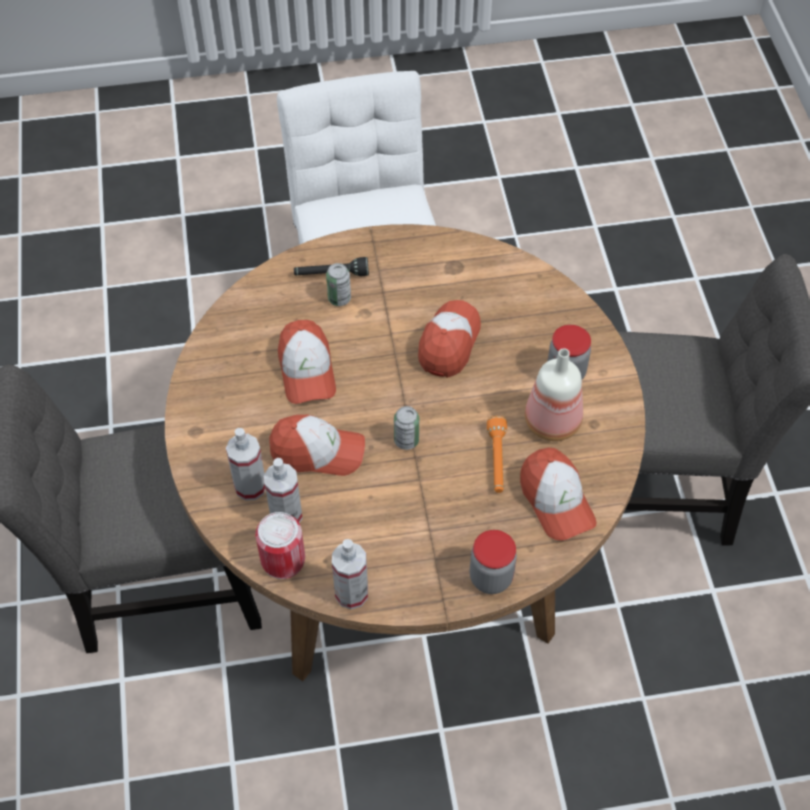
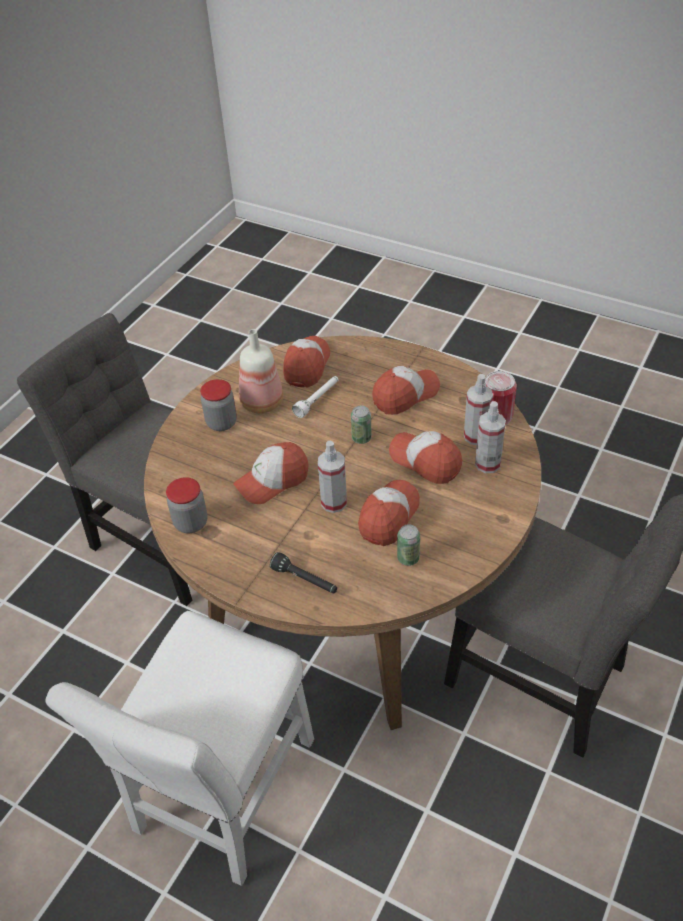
camera: 140 degrees left, 10 degrees down
can [326,263,351,306] -> can moved to [397,524,420,566]
spray bottle [332,539,368,609] -> spray bottle moved to [318,441,347,513]
jar [469,530,517,594] -> jar moved to [166,477,208,533]
orange flashlight [487,416,507,493] -> white flashlight [292,376,339,418]
none -> cap [372,366,440,415]

